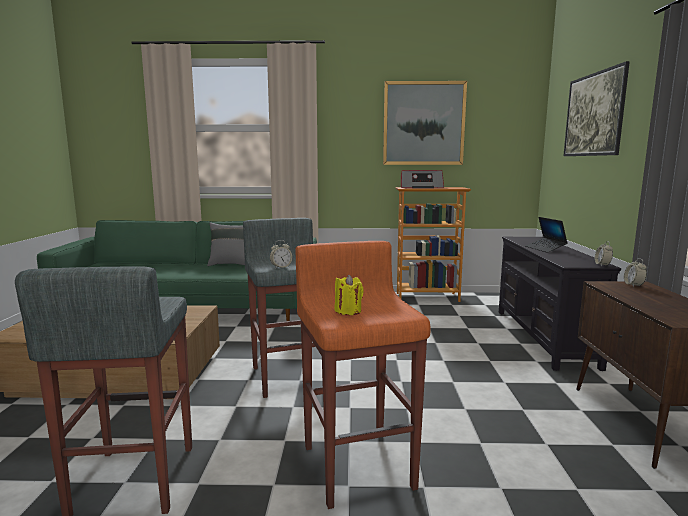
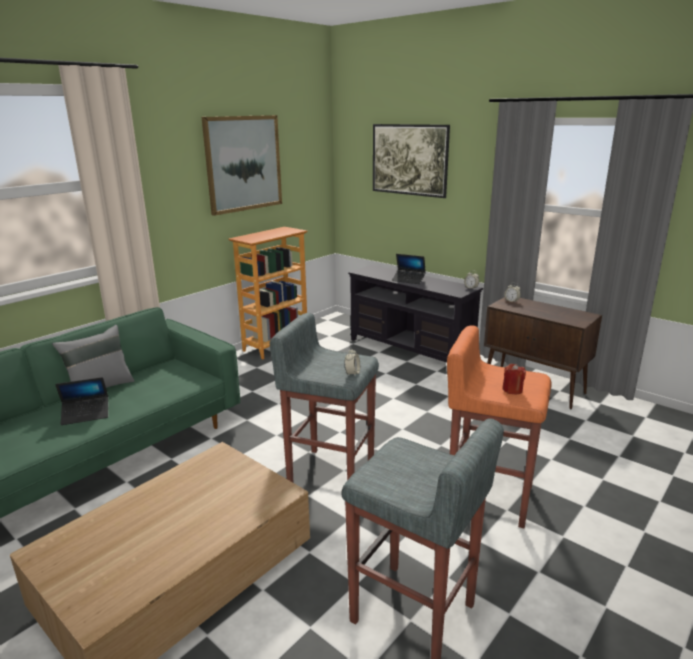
camera: 50 degrees left, 10 degrees up
yellow candle [335,275,364,315] -> red candle [502,364,526,394]
radio [401,170,444,188] -> none
none -> laptop [55,377,108,425]

